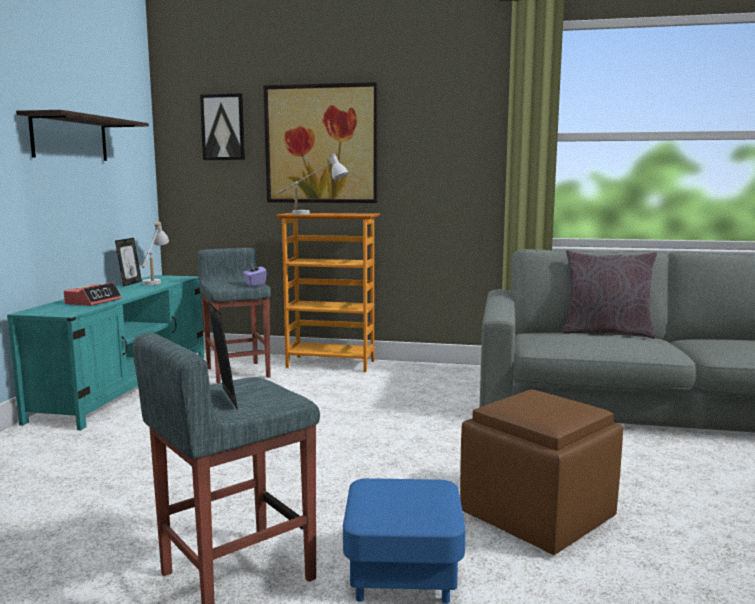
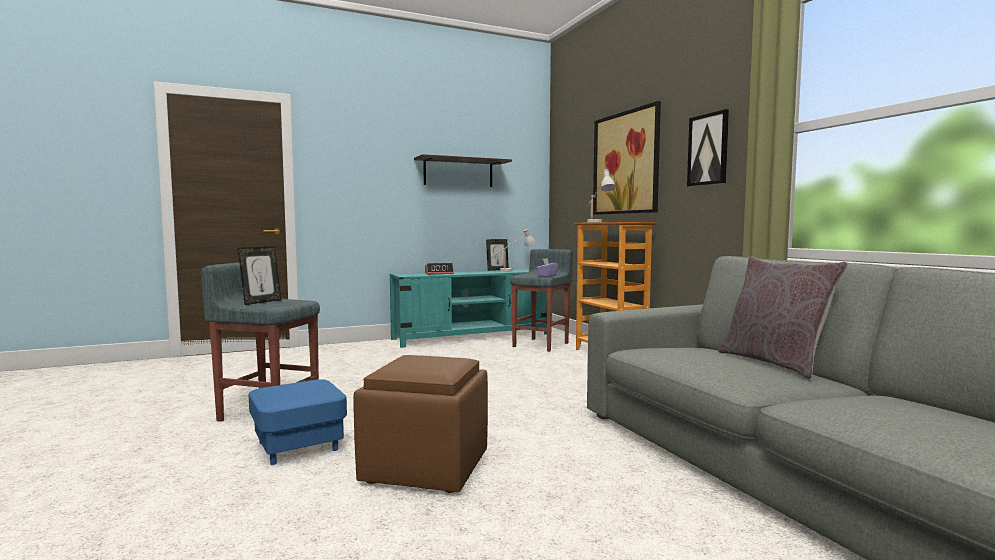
camera: 55 degrees right, 5 degrees down
picture [200,94,245,160] -> picture moved to [687,109,729,186]

